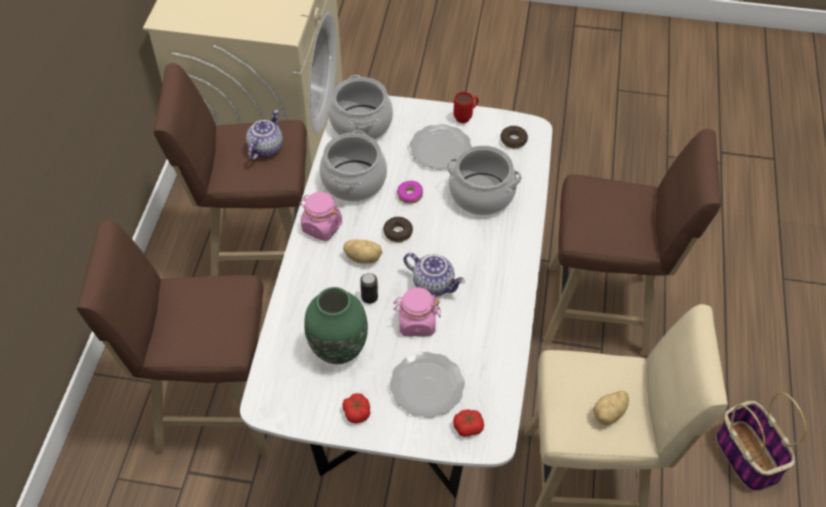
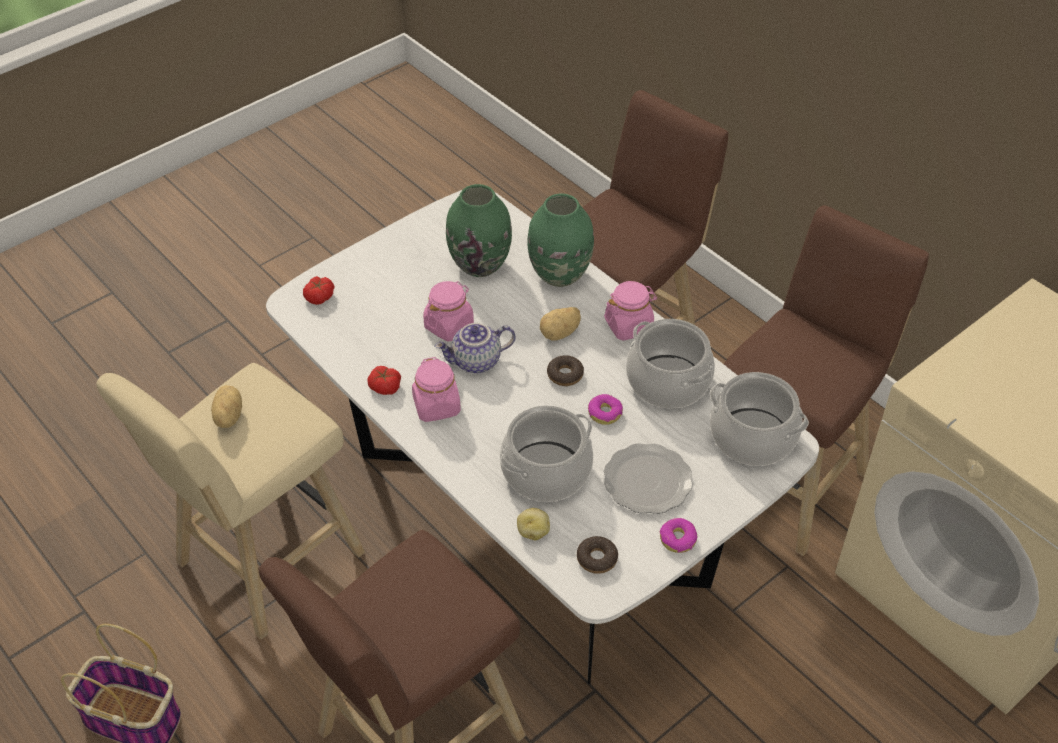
camera: 130 degrees right, 5 degrees down
teapot [246,110,283,160] -> none
tomato [342,393,370,423] -> tomato moved to [367,366,401,395]
can [360,273,378,304] -> none
plate [390,352,465,418] -> none
red mug [453,92,479,123] -> donut [660,518,698,553]
none -> pink jar [412,357,461,422]
none -> potato [517,508,550,540]
none -> green vase [527,193,594,287]

